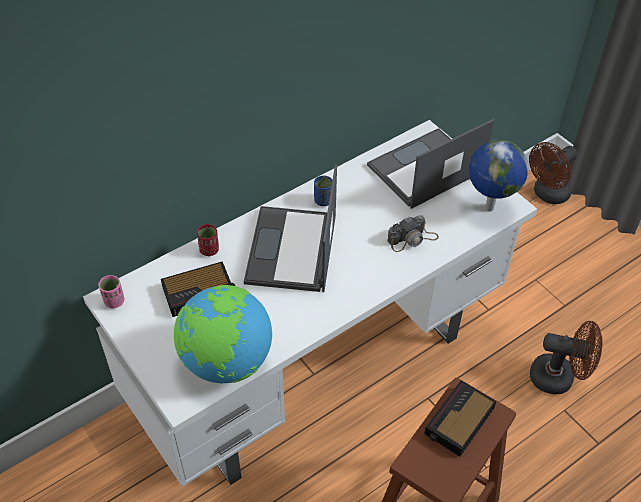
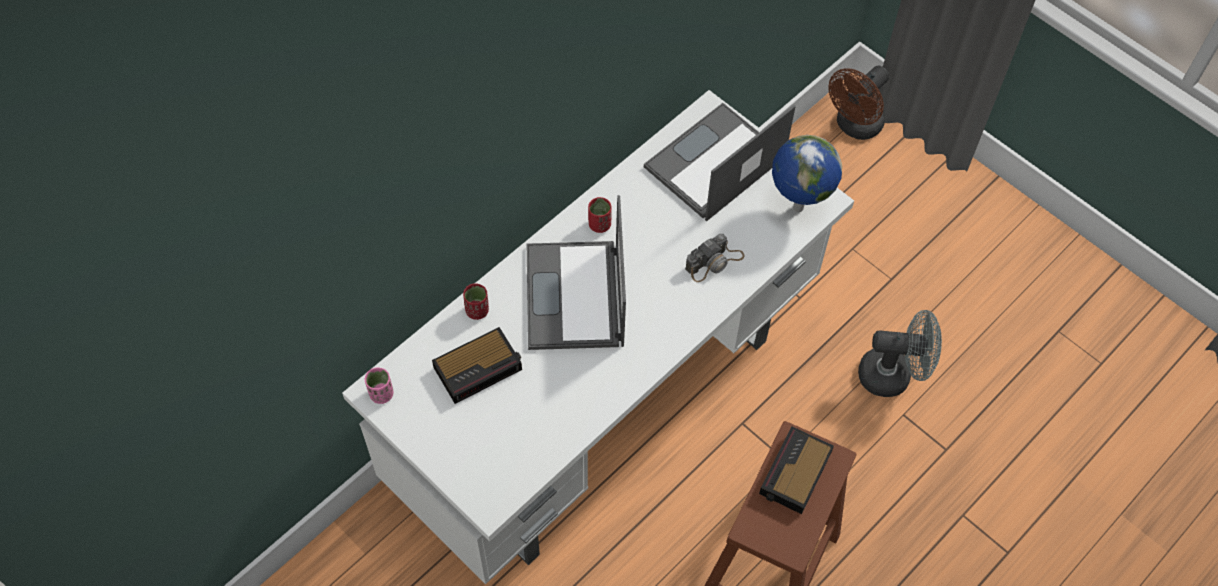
camera: 10 degrees left, 10 degrees up
globe [174,285,272,383] -> none
blue cup [314,176,332,206] -> red cup [588,197,611,233]
brown fan [530,321,602,394] -> grey fan [858,310,942,397]

